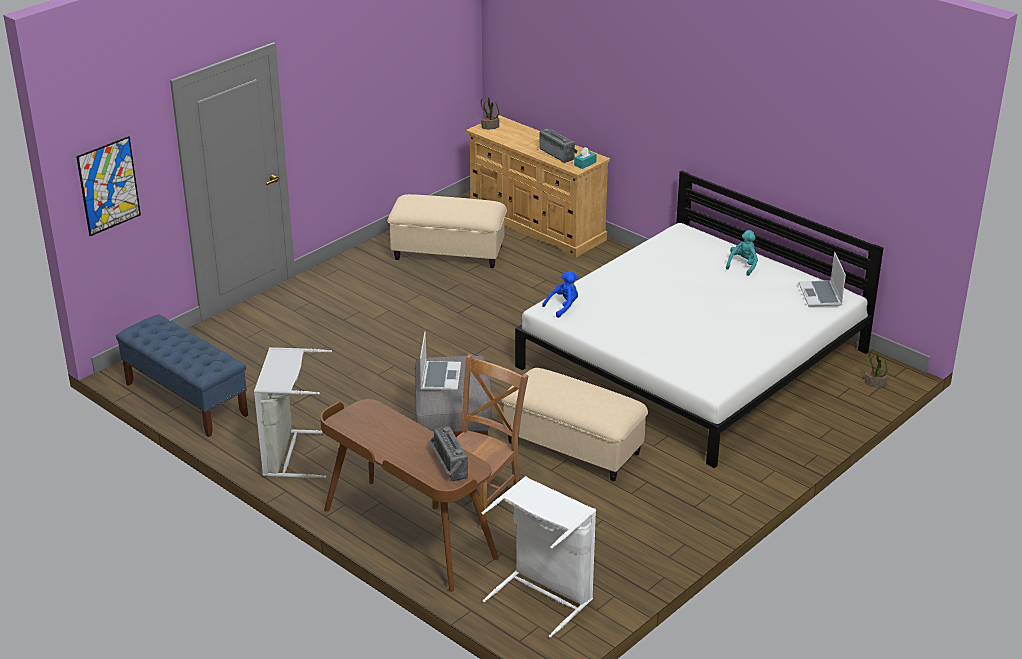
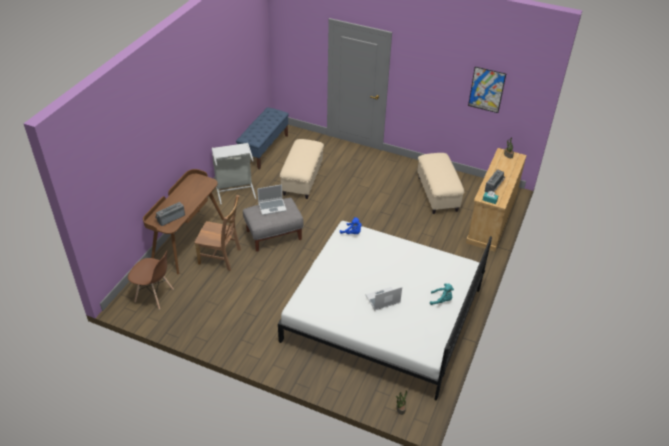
camera: 70 degrees right, 10 degrees up
picture [76,136,141,236] -> picture moved to [468,67,506,113]
white laundry basket [482,476,596,638] -> brown chair [128,250,174,310]
beige ottoman [502,368,648,481] -> beige ottoman moved to [280,139,324,199]
laptop [799,252,846,307] -> laptop moved to [366,287,402,310]

